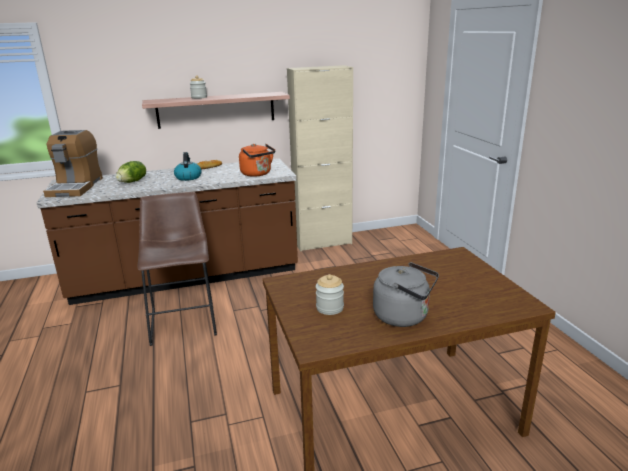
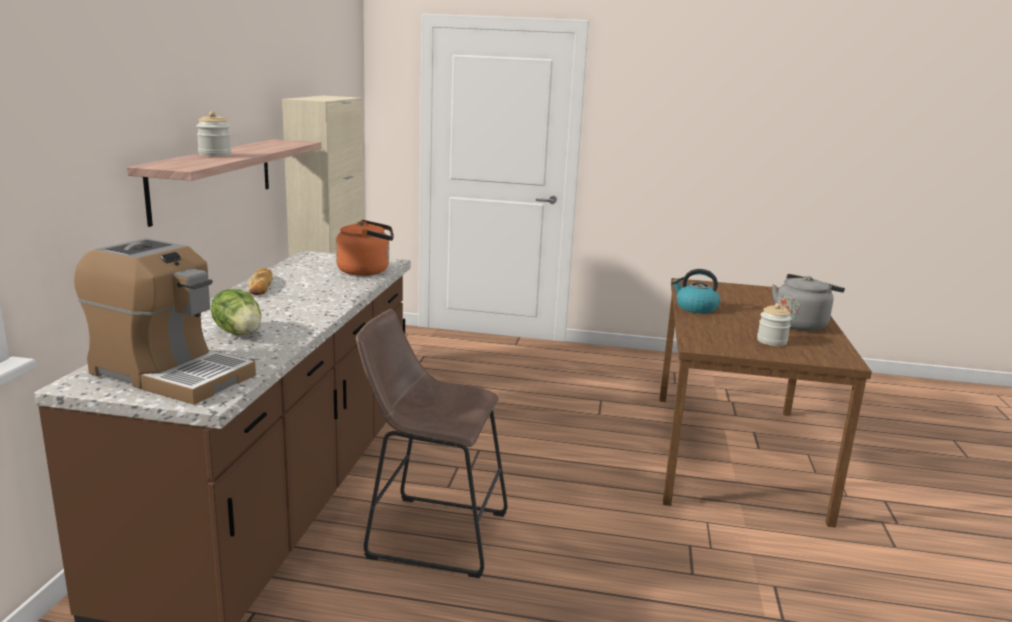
camera: 65 degrees left, 5 degrees down
kettle [174,152,202,181] -> kettle moved to [672,269,720,313]

